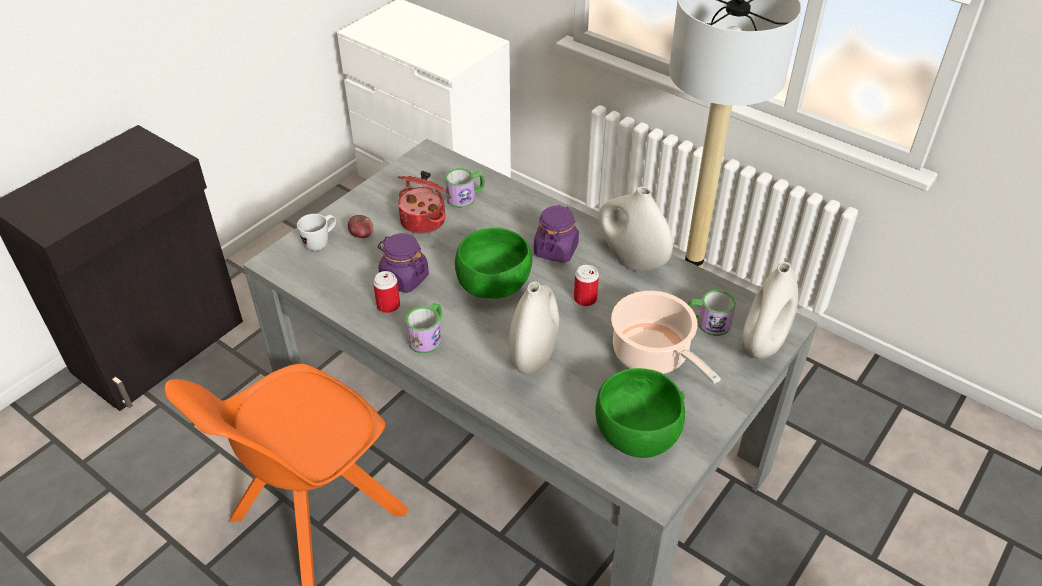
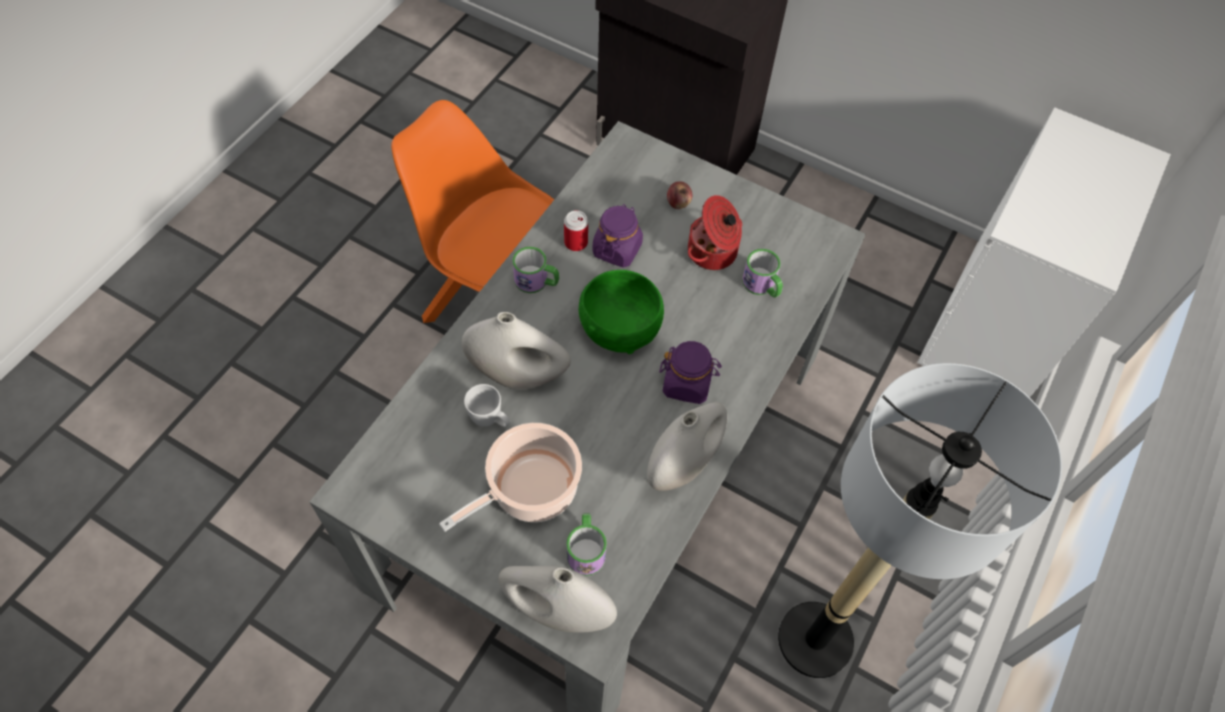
camera: 80 degrees right, 15 degrees up
white mug [297,214,336,251] -> white mug moved to [464,384,510,427]
can [574,265,599,306] -> none
green bowl [596,368,685,458] -> none

